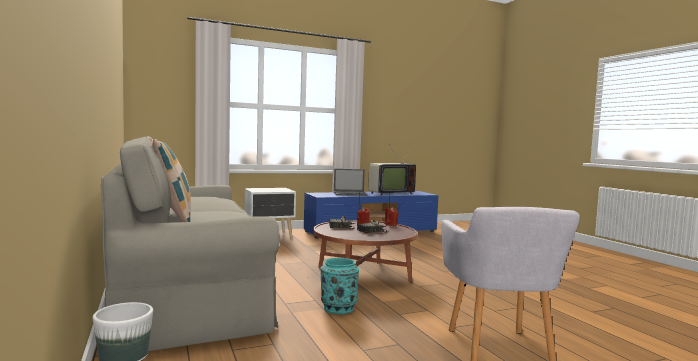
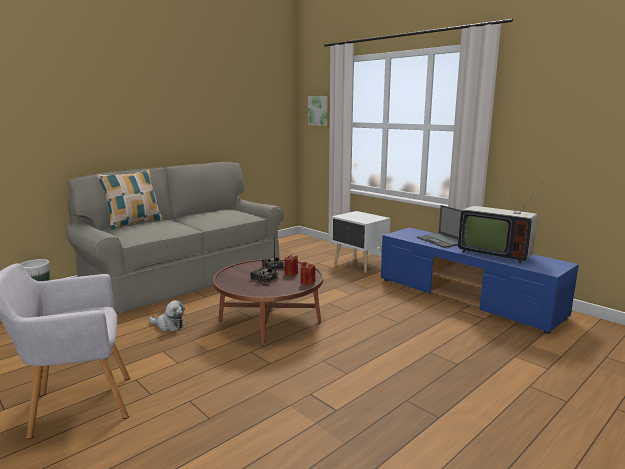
camera: 70 degrees right, 10 degrees up
turquoise vase [321,258,359,314] -> plush toy [149,300,185,332]
none -> picture [307,94,330,127]

